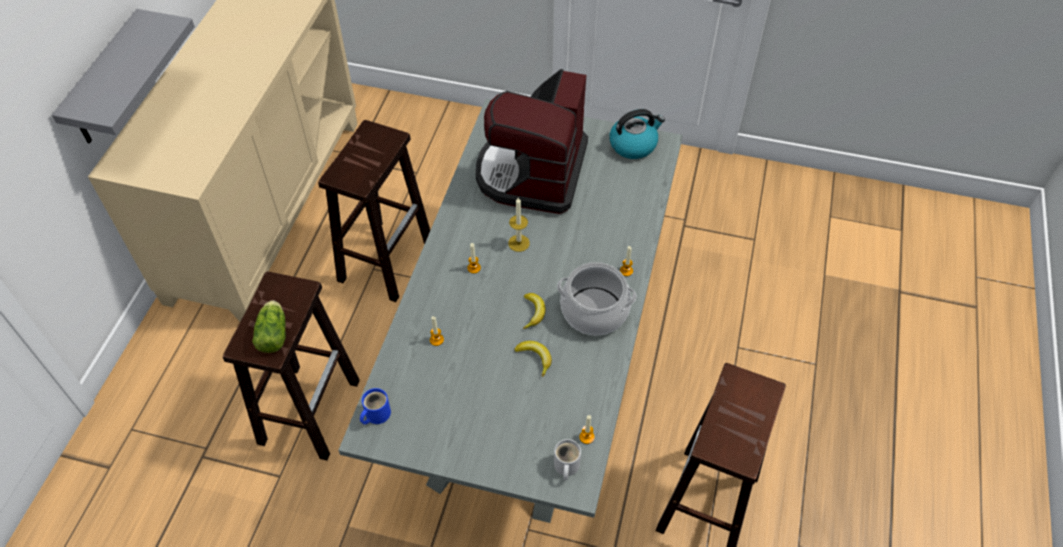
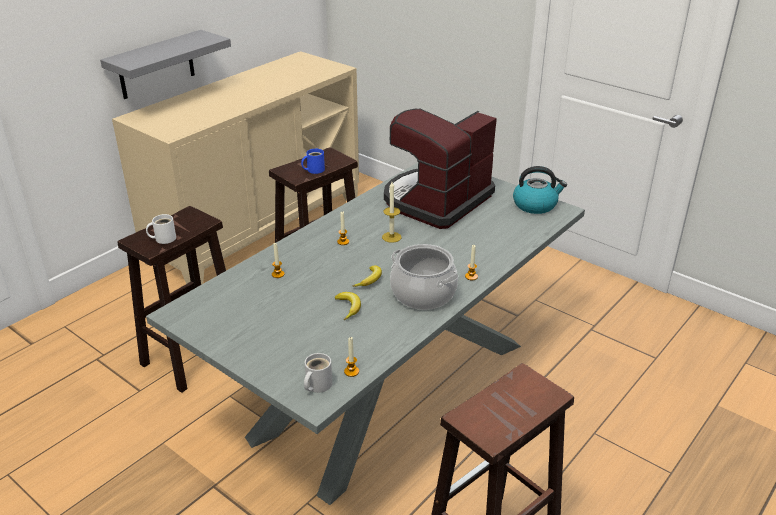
camera: 25 degrees right, 20 degrees down
lettuce [252,300,286,353] -> white mug [146,214,176,244]
blue mug [360,388,391,424] -> blue mug moved to [301,149,325,174]

